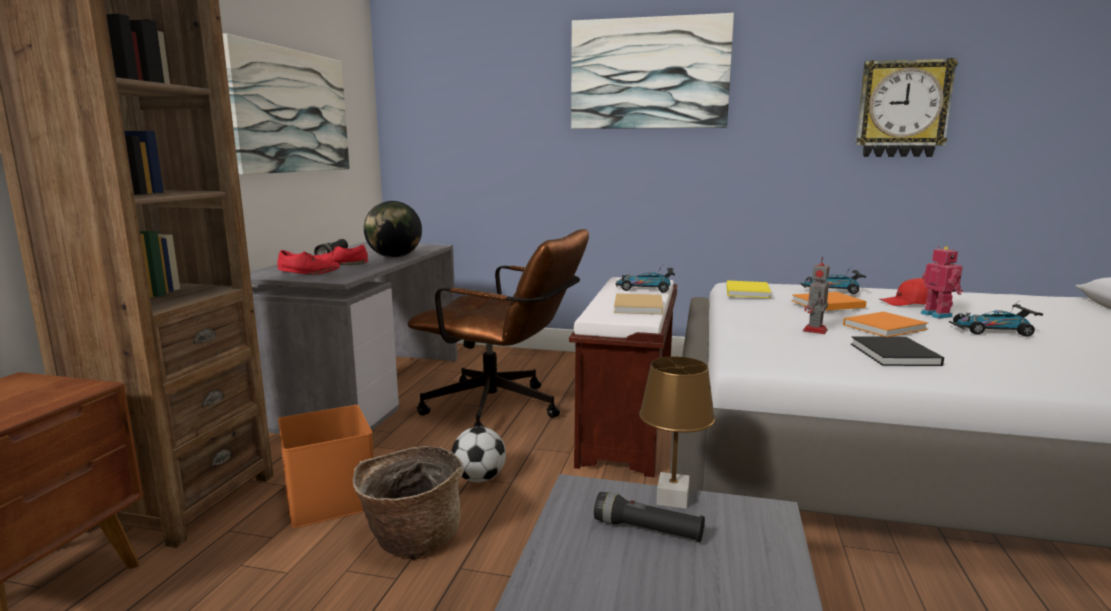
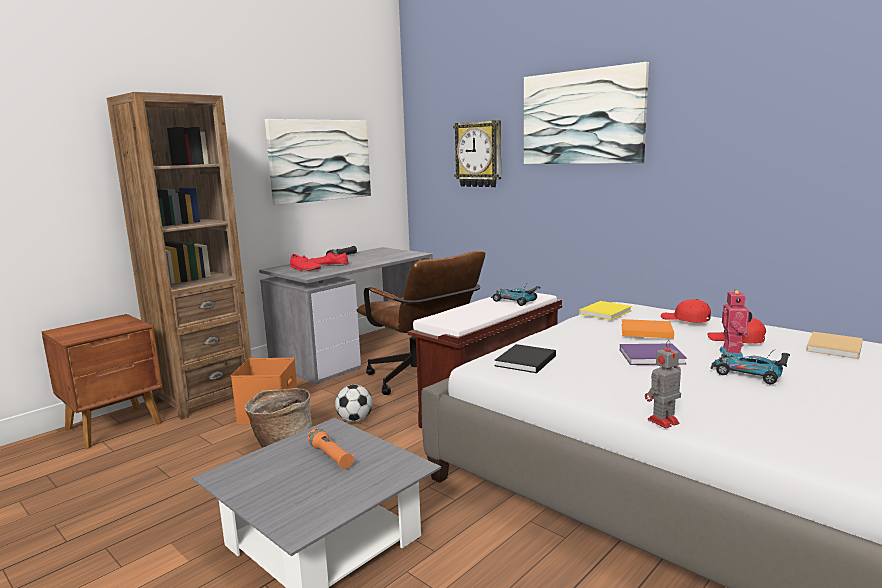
camera: 30 degrees right, 0 degrees up
globe [364,201,422,258] -> none
black flashlight [594,492,705,542] -> orange flashlight [308,428,354,469]
beige book [614,293,663,315] -> beige book moved to [806,332,863,359]
brown table lamp [639,356,715,509] -> none
toy car [801,270,866,294] -> red cap [661,299,711,323]
toy robot [803,256,830,334] -> toy robot moved to [645,340,681,428]
orange book [843,312,928,337] -> purple book [620,344,687,365]
black book [851,337,944,366] -> black book moved to [494,344,556,373]
wall clock [855,58,958,157] -> wall clock moved to [453,120,501,187]

